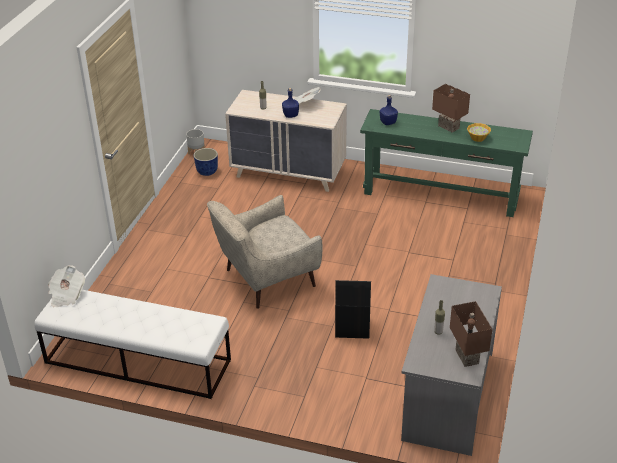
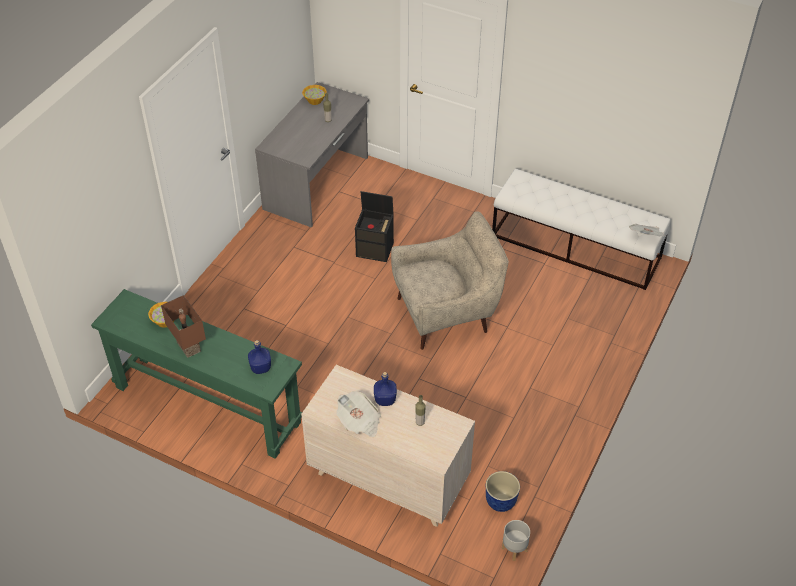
camera: 170 degrees left, 10 degrees up
brown table lamp [450,301,492,367] -> bowl [302,85,327,105]

